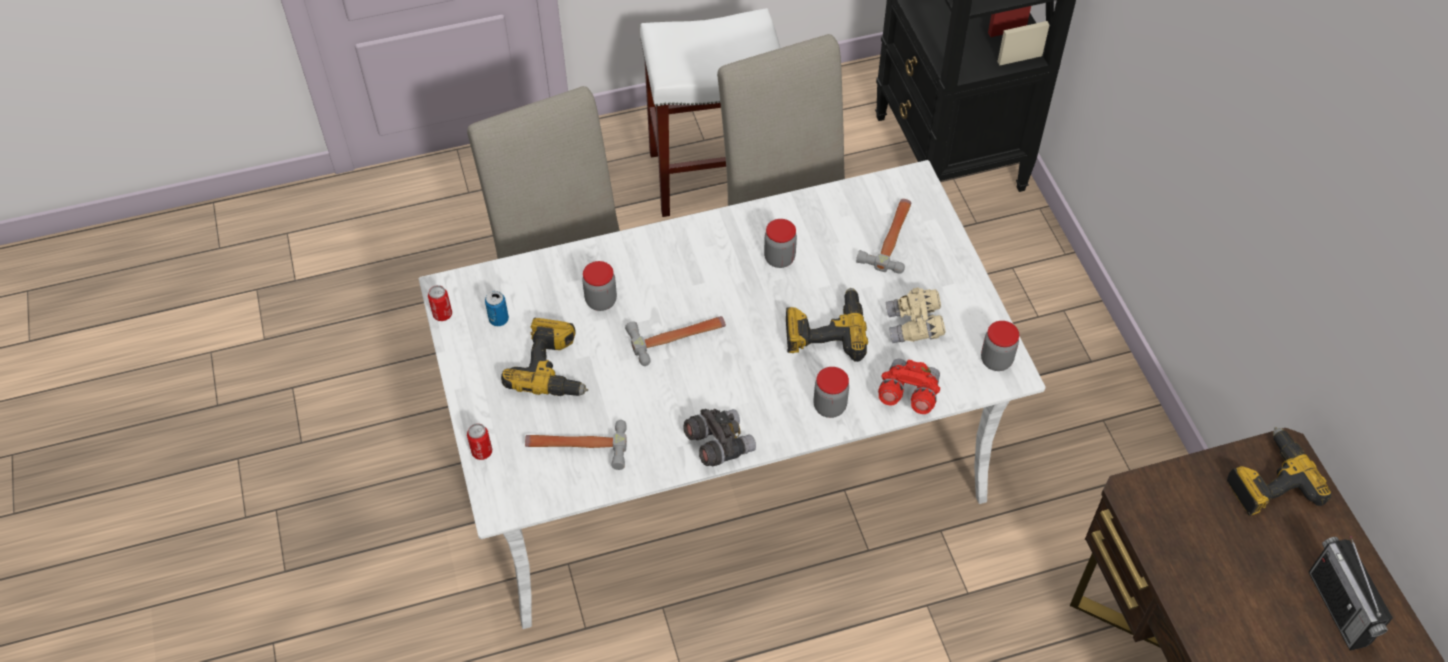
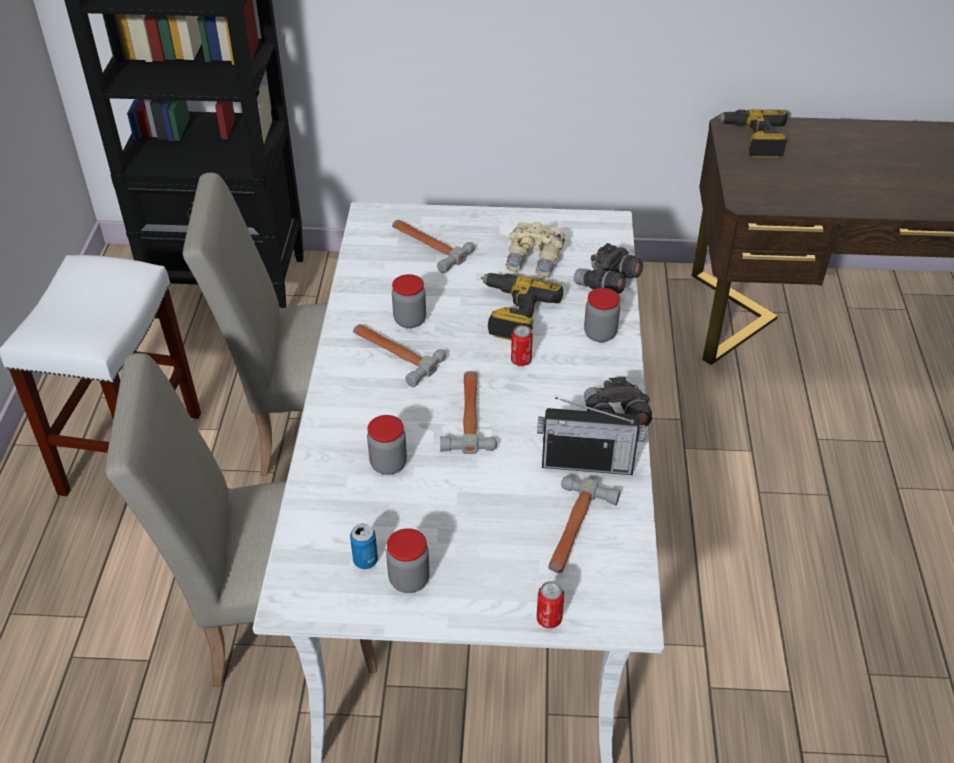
camera: 70 degrees left, 10 degrees down
can [428,285,452,321] -> can moved to [511,325,533,366]
power drill [501,317,588,396] -> none
red binoculars [878,359,940,414] -> grey binoculars [574,243,643,294]
jar [981,321,1019,371] -> jar moved to [386,528,430,593]
radio [1309,536,1393,651] -> radio moved to [537,397,646,475]
none -> hammer [353,324,446,387]

